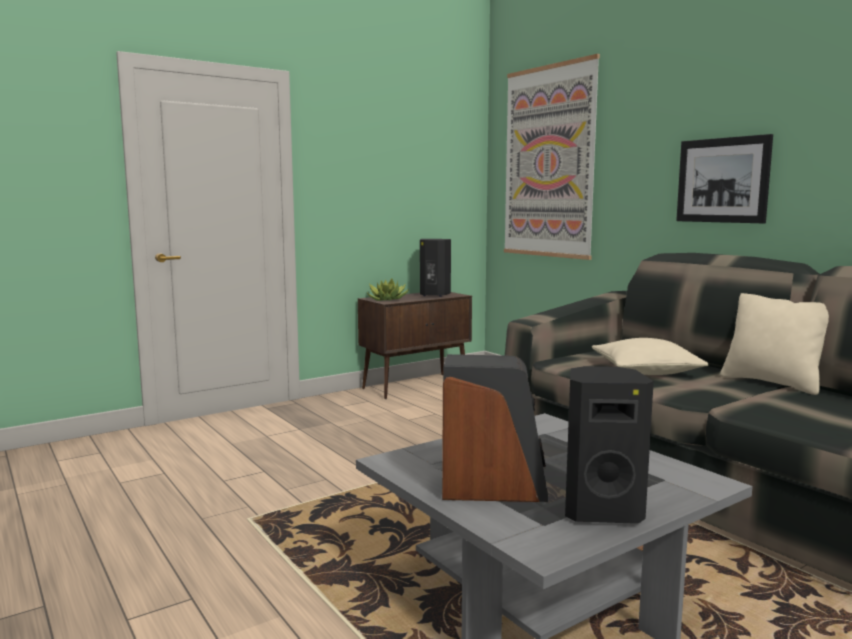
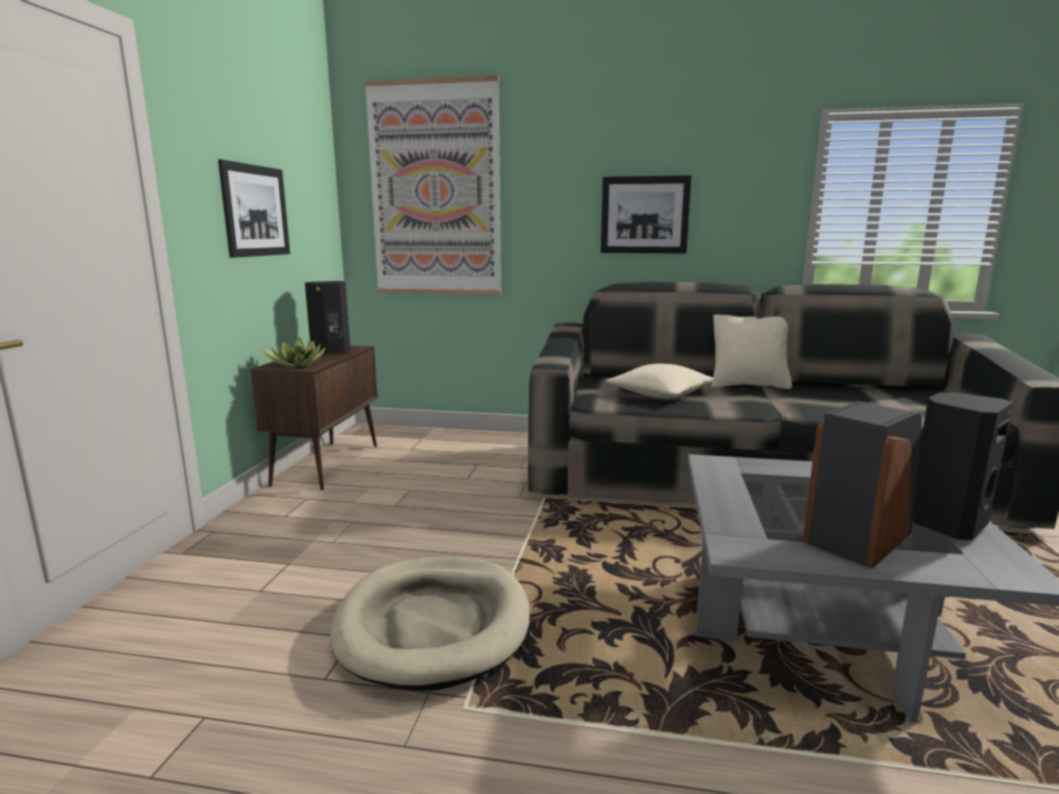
camera: 45 degrees left, 5 degrees up
none -> picture [218,159,290,258]
none -> beige dog bed [330,557,530,691]

